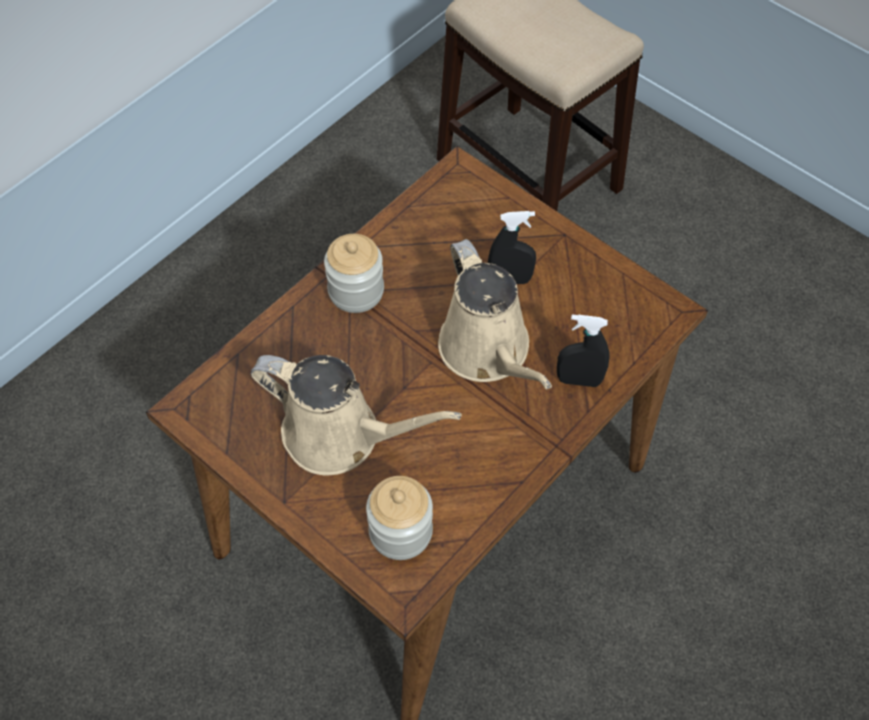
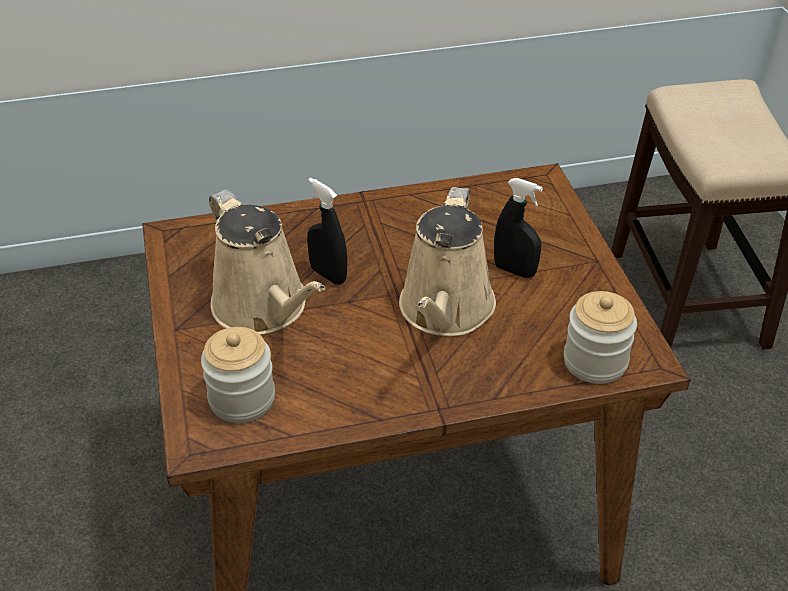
camera: 35 degrees right, 15 degrees down
jar [324,234,384,313] -> jar moved to [564,291,637,384]
black spray bottle [557,315,610,387] -> black spray bottle moved to [307,177,347,285]

